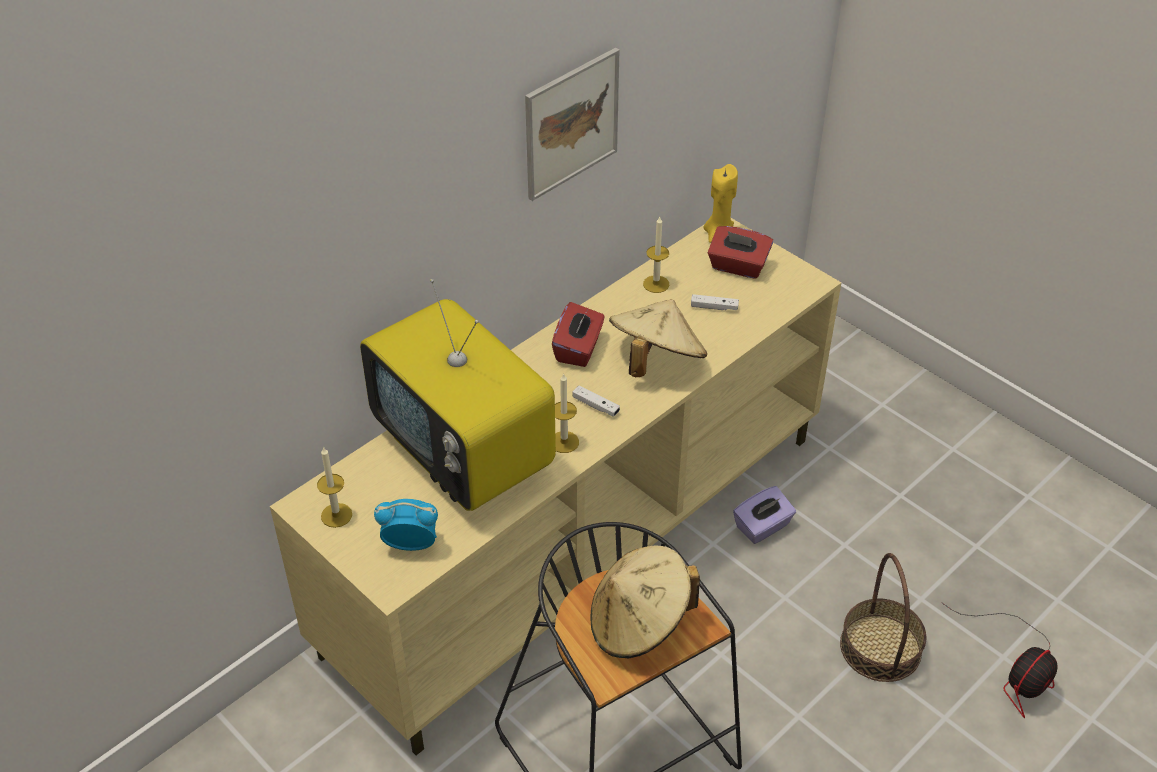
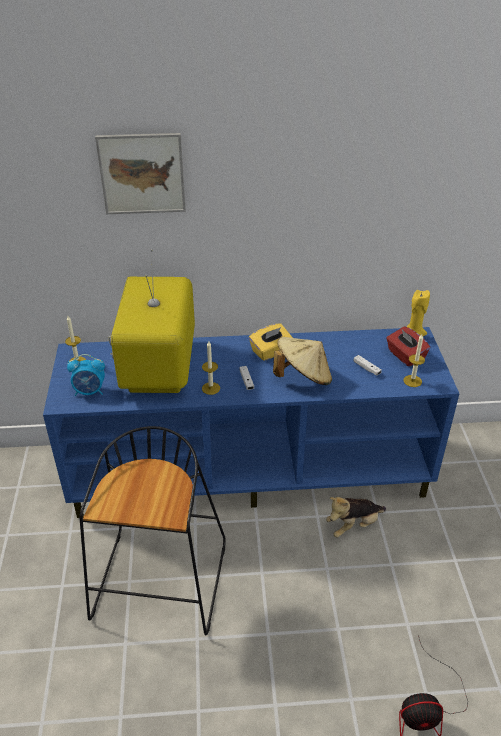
camera: 40 degrees right, 5 degrees down
beige tv stand [270,218,841,755] -> blue tv stand [43,327,459,518]
alarm clock [374,499,438,551] -> alarm clock turned 135 degrees clockwise [67,354,105,396]
picture [525,48,620,201] -> picture moved to [95,133,186,214]
red tissue box [552,302,605,367] -> yellow tissue box [249,323,293,361]
beige hat [590,546,700,658] -> none
candle [643,217,669,293] -> candle moved to [403,334,425,387]
purple tissue box [733,486,796,544] -> plush toy [326,497,386,538]
basket [840,553,926,682] -> none

